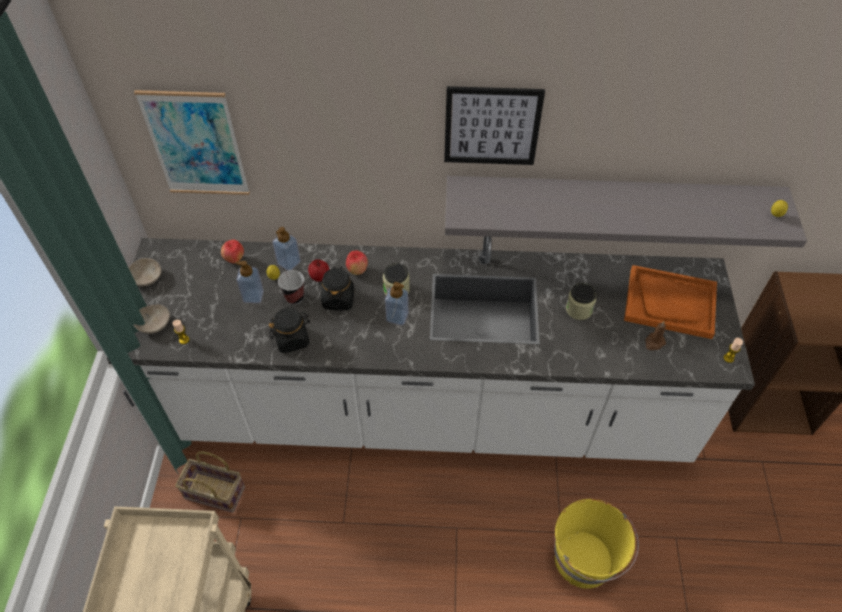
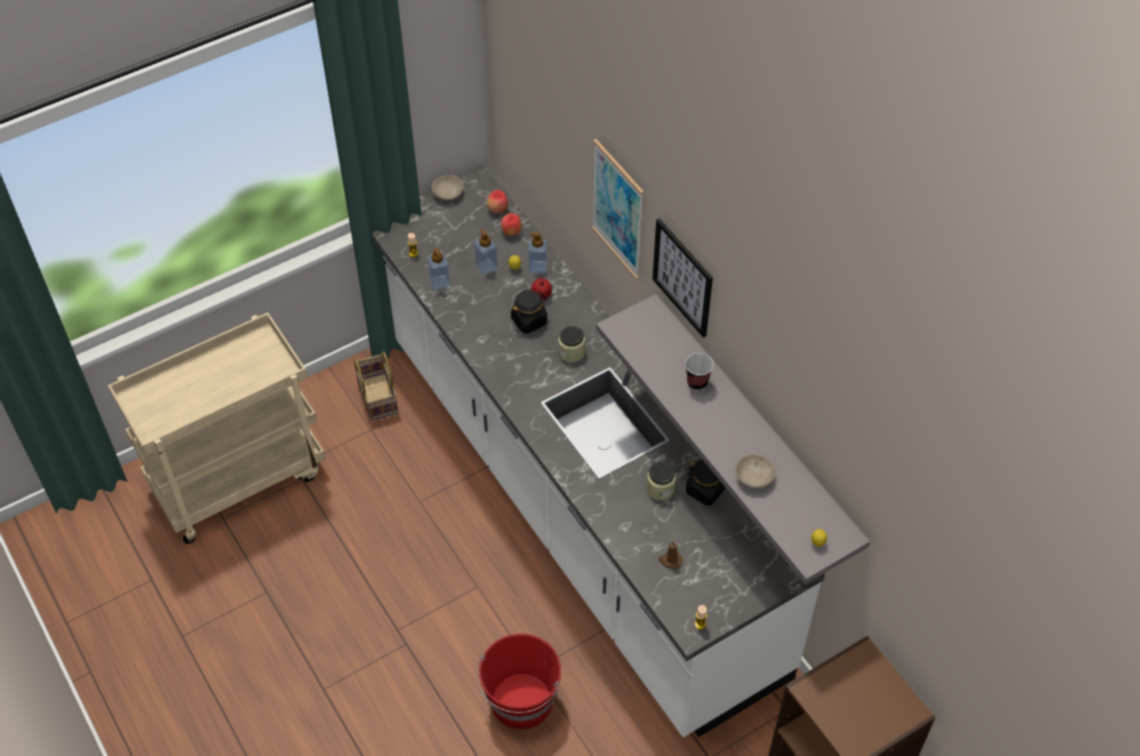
camera: 55 degrees right, 0 degrees up
picture [134,90,250,195] -> picture moved to [592,139,644,280]
beige bowl [134,304,170,334] -> beige bowl moved to [736,454,776,488]
black jar [269,308,310,353] -> black jar moved to [686,459,725,506]
cup [278,270,304,305] -> cup moved to [685,353,714,391]
apple [346,251,368,275] -> apple moved to [487,190,508,213]
soap dispenser [385,282,409,325] -> soap dispenser moved to [427,248,450,290]
yellow bucket [554,499,639,589] -> red bucket [476,634,561,730]
orange tray [624,265,717,339] -> none

